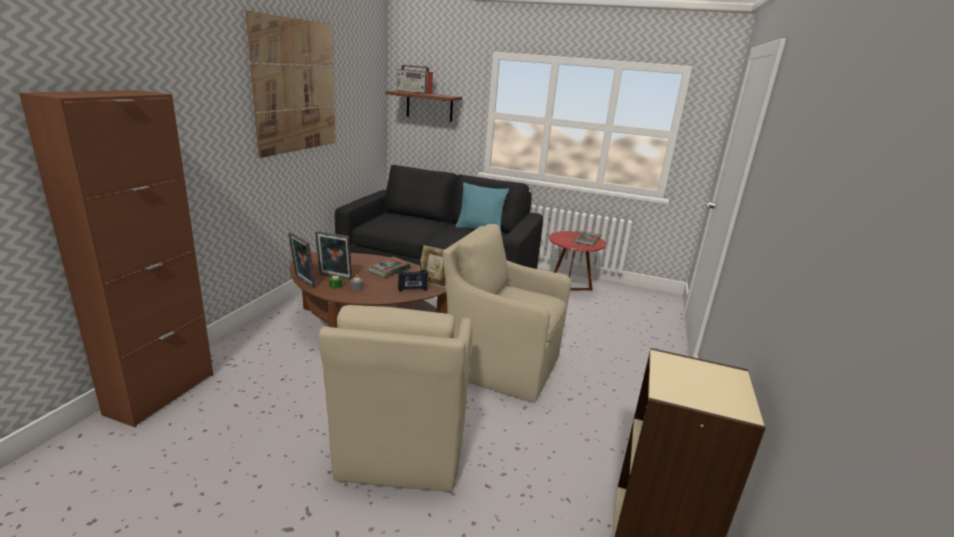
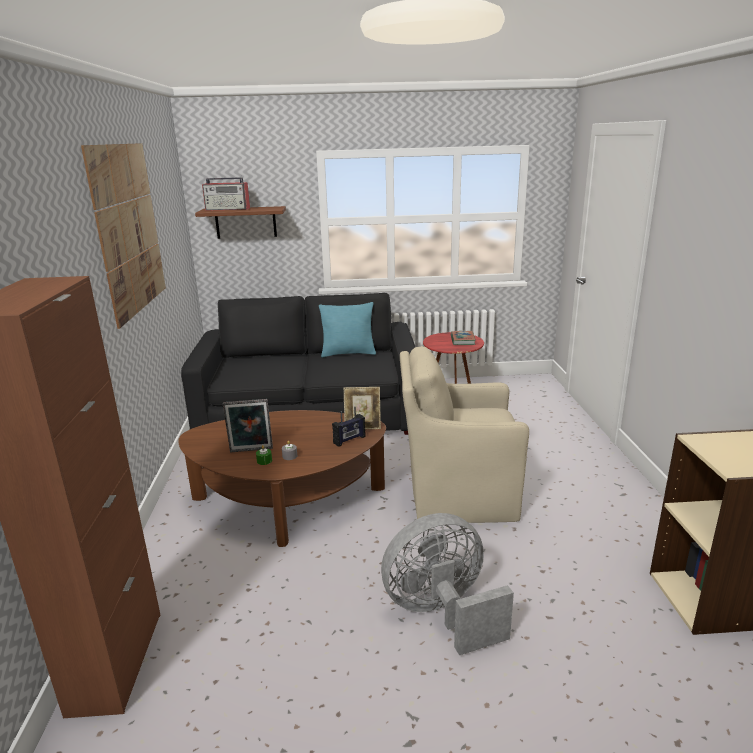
camera: 20 degrees left, 0 degrees up
picture frame [288,232,316,288] -> none
beige armchair [319,305,472,492] -> grey fan [381,513,514,655]
book [368,257,410,277] -> none

